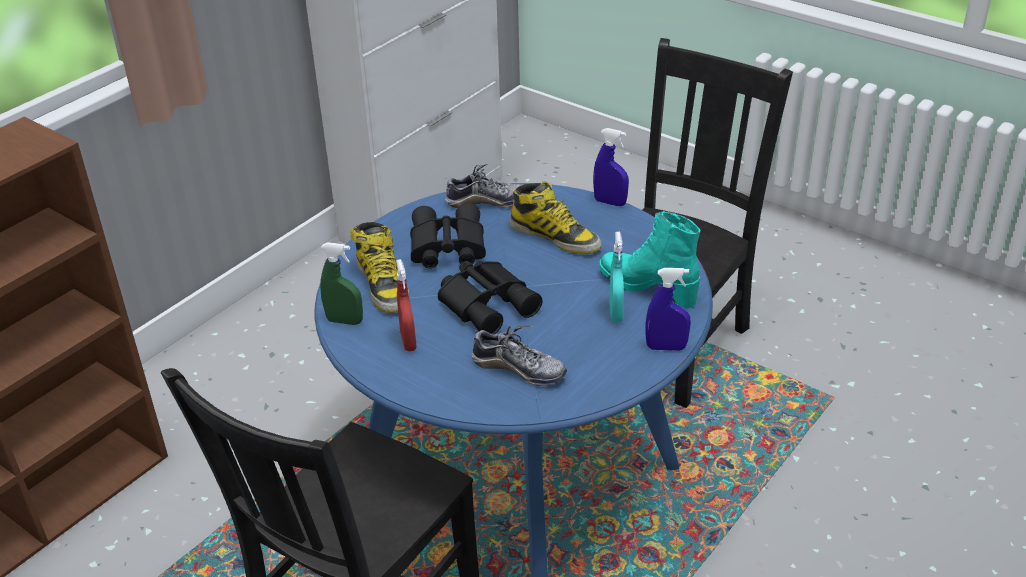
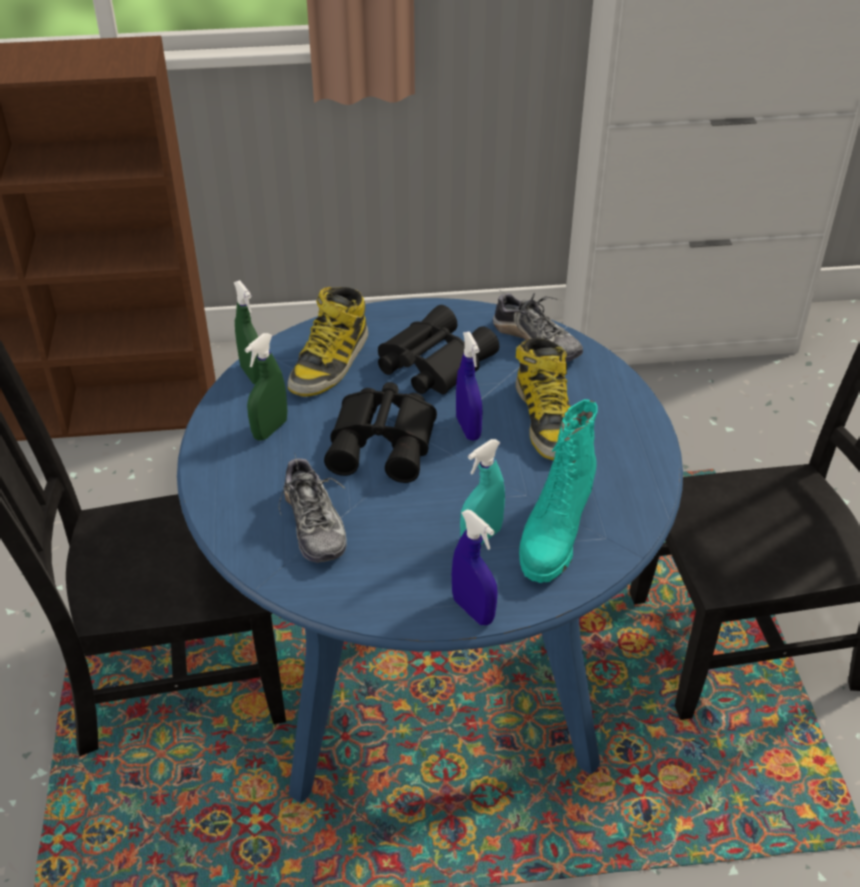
camera: 45 degrees right, 5 degrees up
red spray bottle [396,259,417,351] -> green spray bottle [245,333,287,441]
blue spray bottle [593,128,629,206] -> blue spray bottle moved to [456,331,483,441]
turquoise boot [599,211,701,309] -> turquoise boot turned 150 degrees counterclockwise [519,399,598,583]

